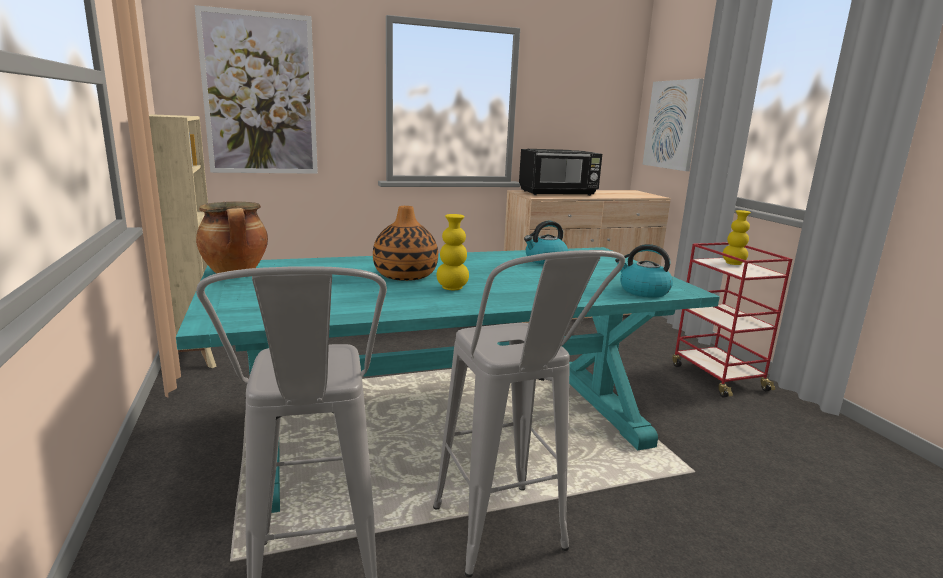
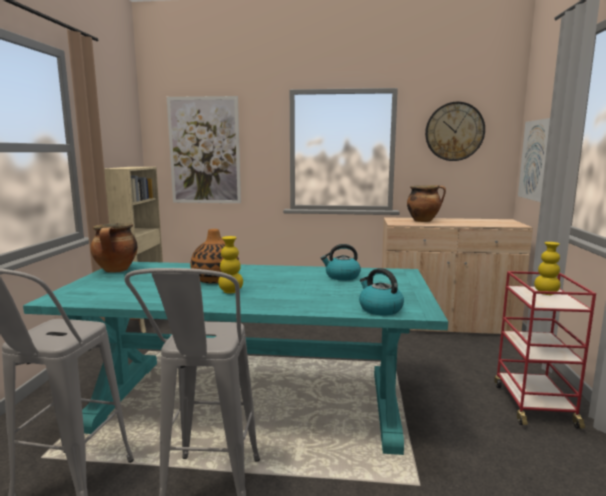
camera: 25 degrees right, 5 degrees down
black microwave [519,149,602,196] -> cooking pot [407,185,446,222]
none -> wall clock [425,102,485,161]

